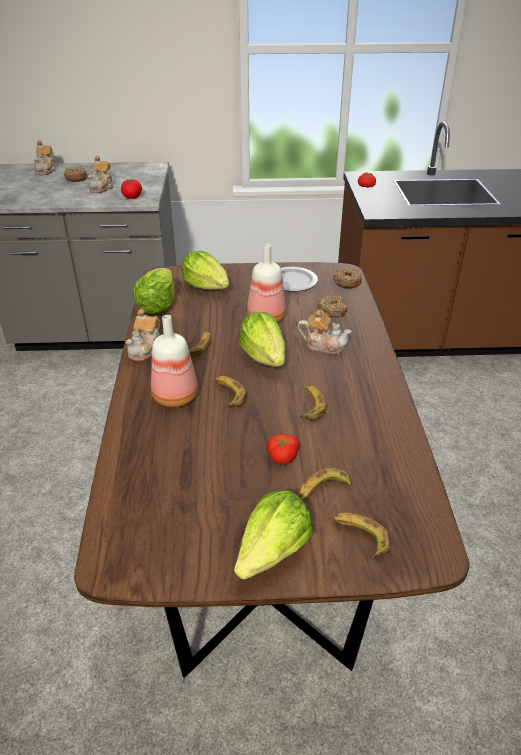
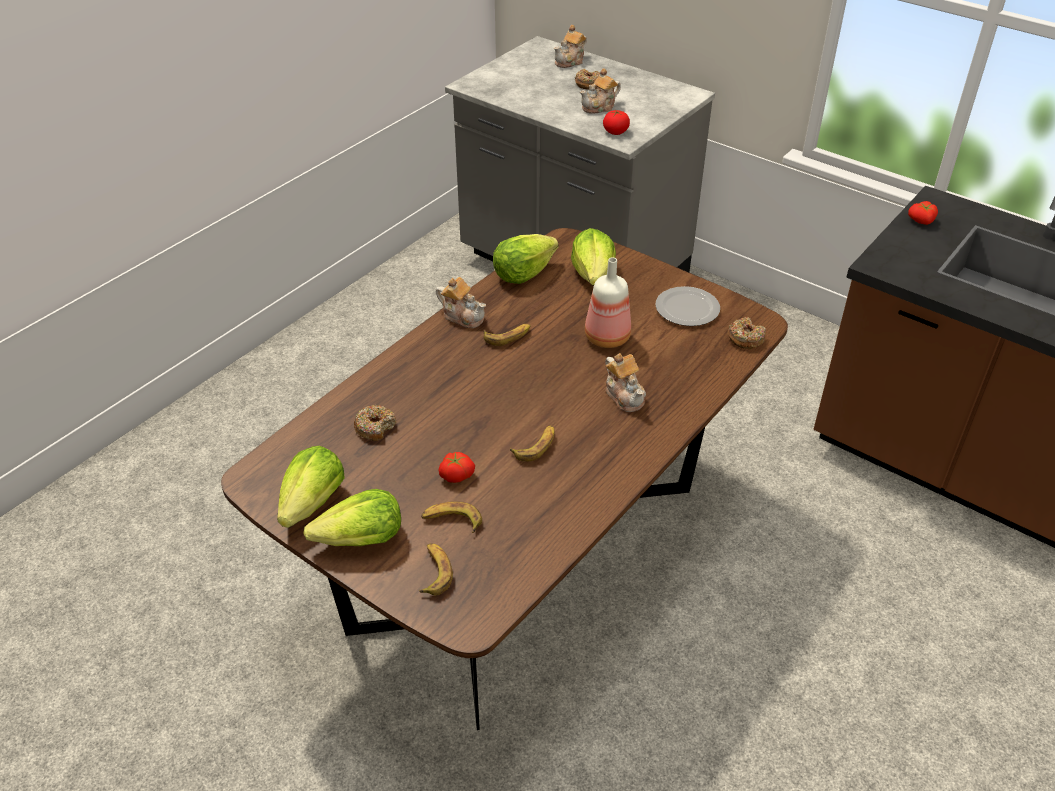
camera: 40 degrees right, 5 degrees up
teapot [125,309,160,361] -> teapot turned 120 degrees counterclockwise [436,277,486,328]
bottle [151,315,198,407] -> none
banana [215,376,247,407] -> none
lettuce [239,312,285,367] -> lettuce moved to [277,446,345,528]
donut [317,295,347,317] -> donut moved to [354,405,396,441]

